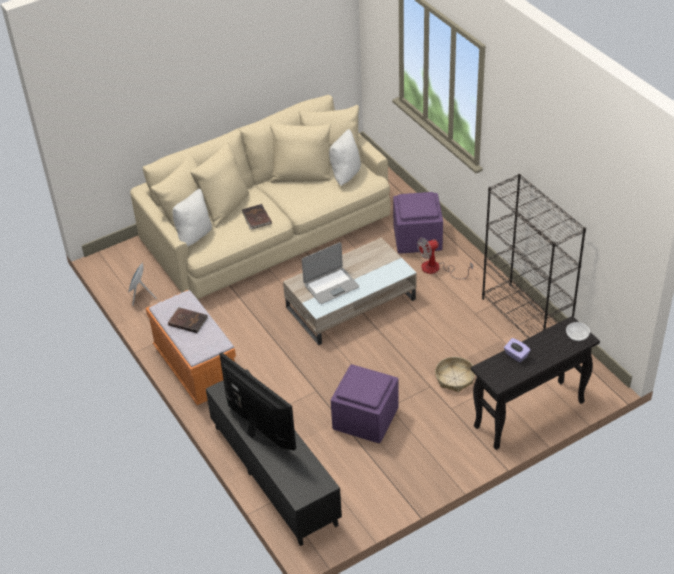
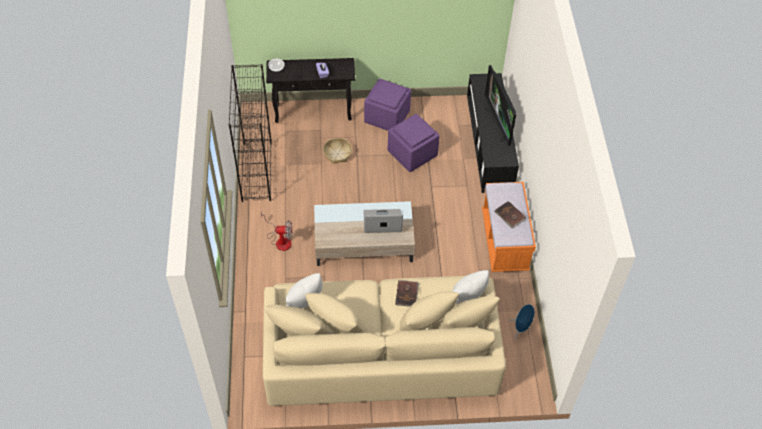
camera: 155 degrees left, 10 degrees up
purple ottoman [393,192,443,254] -> purple ottoman moved to [364,79,411,131]

